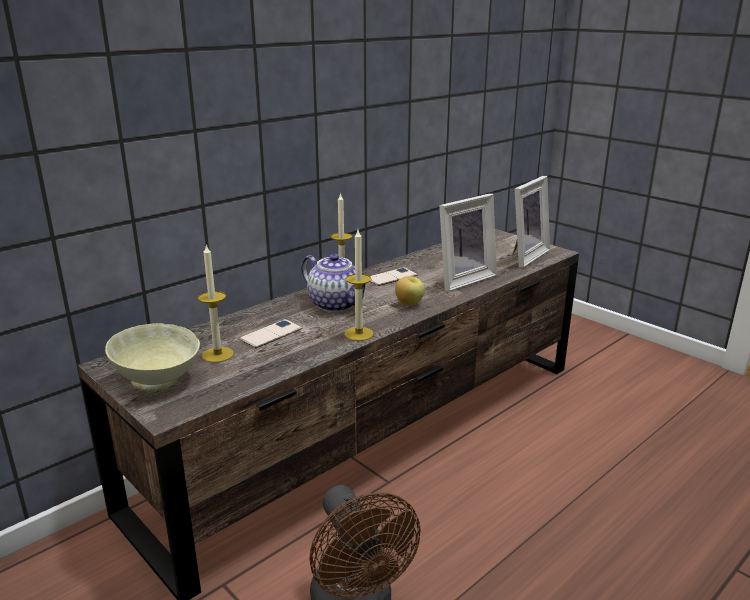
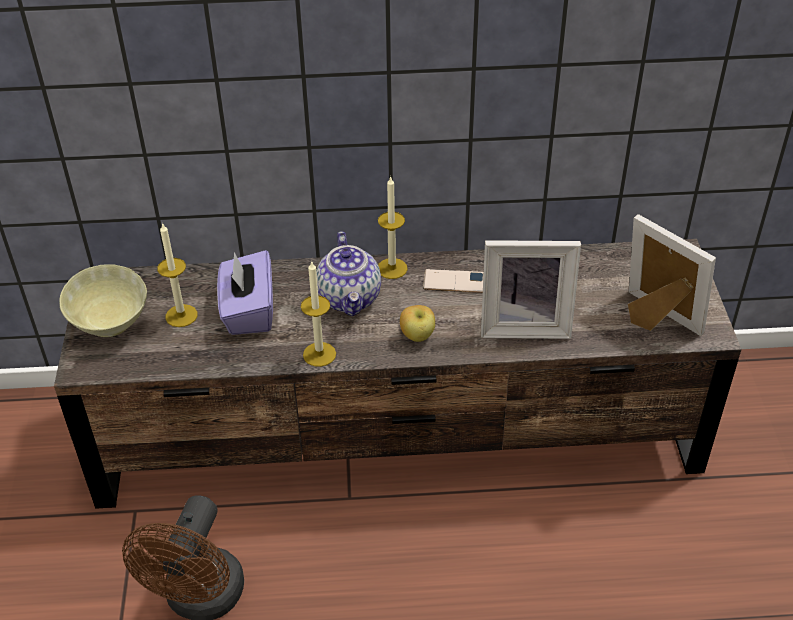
camera: 40 degrees right, 20 degrees up
phone [239,319,302,348] -> purple tissue box [217,250,273,335]
picture frame [512,176,550,268] -> picture frame turned 120 degrees counterclockwise [628,214,716,336]

